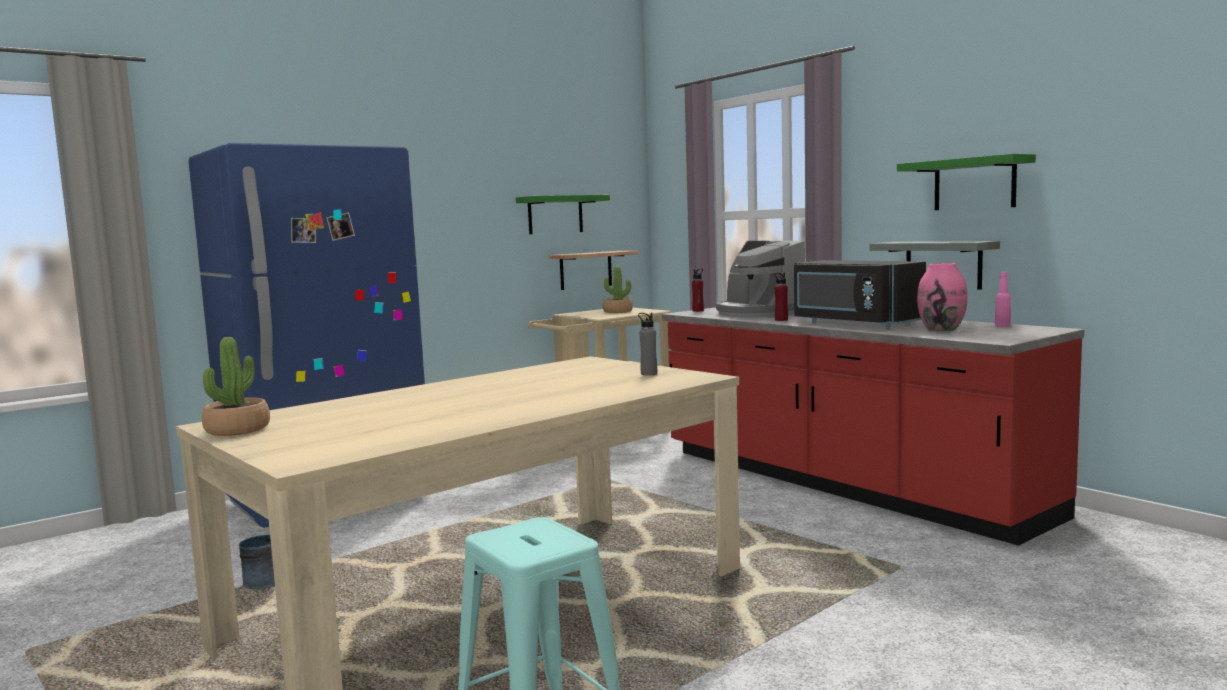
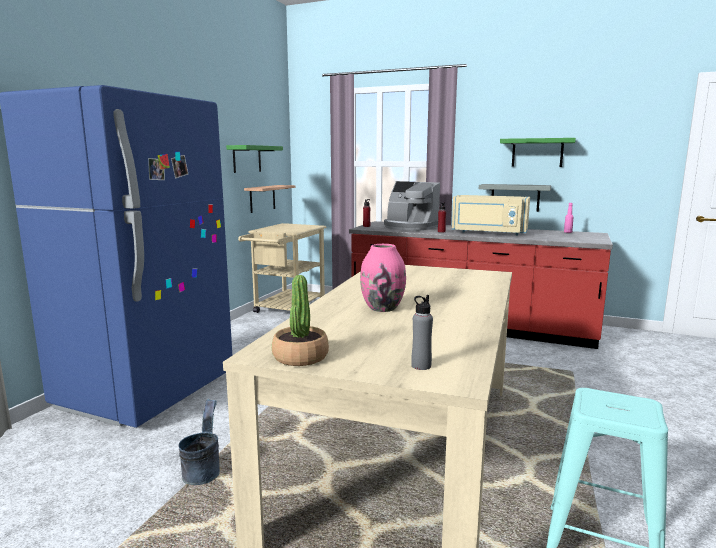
camera: 30 degrees left, 5 degrees up
potted plant [603,267,633,313] -> none
grey bottle [638,313,657,376] -> grey bottle moved to [411,295,433,370]
black microwave [794,260,926,328] -> beige microwave [452,195,530,235]
pink vase [917,263,968,331] -> pink vase moved to [360,244,406,312]

